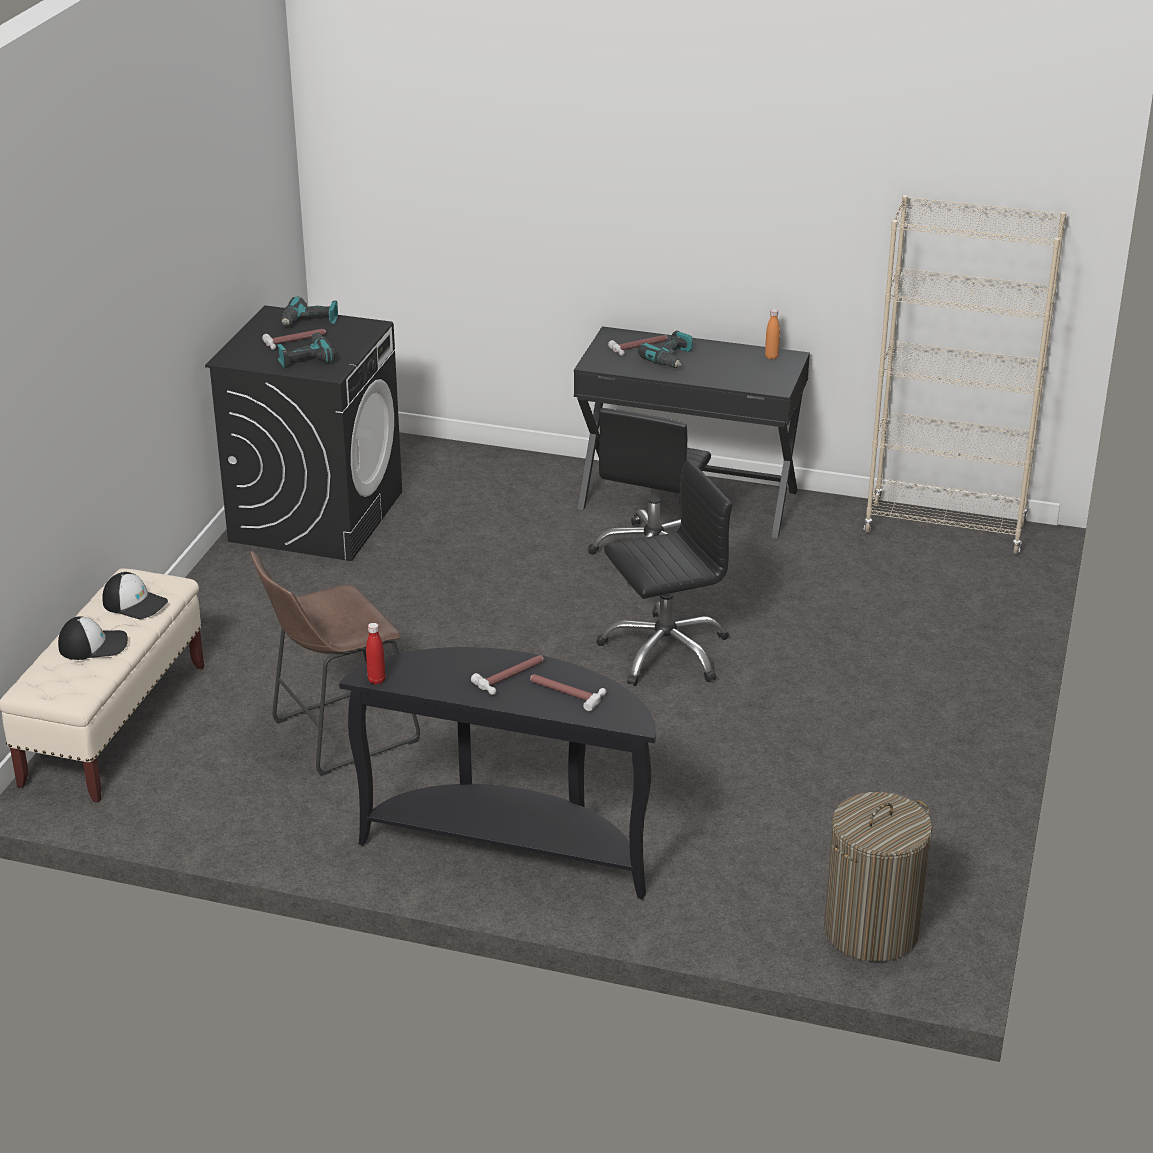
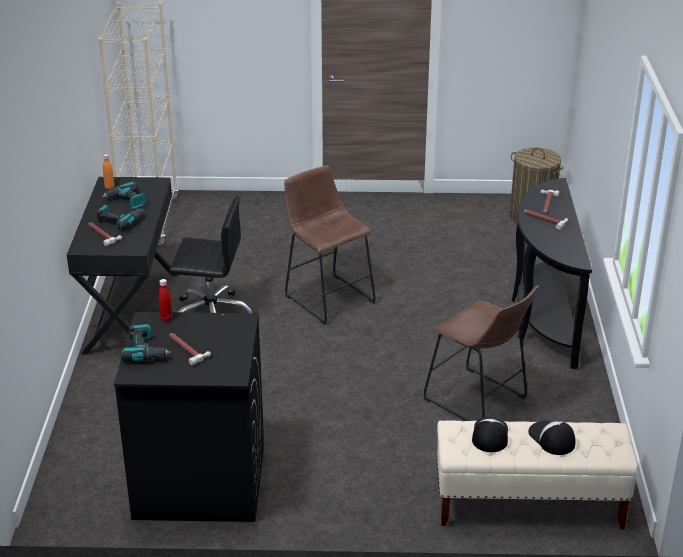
camera: 105 degrees left, 0 degrees up
power drill [276,332,336,368] -> power drill moved to [101,181,146,209]
red bottle [366,623,385,685] -> red bottle moved to [159,279,172,321]
black office chair [596,459,732,686] -> brown stool [284,166,376,325]

